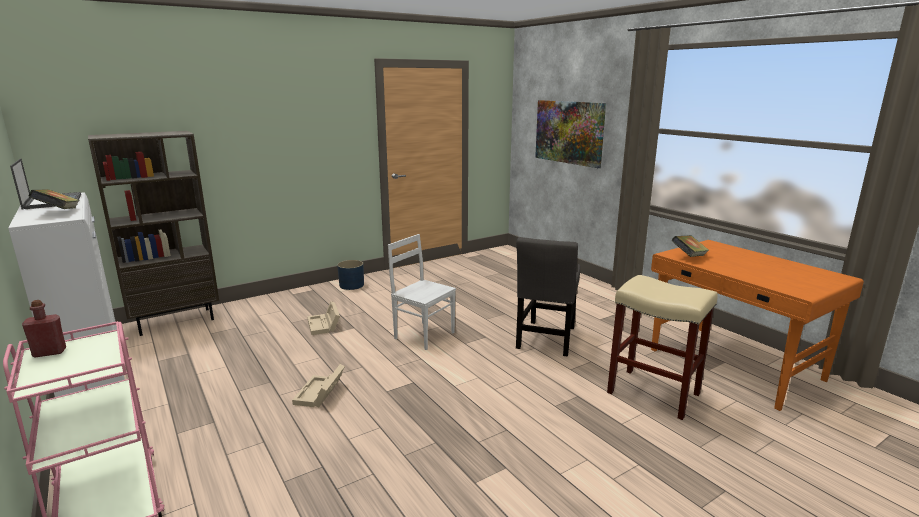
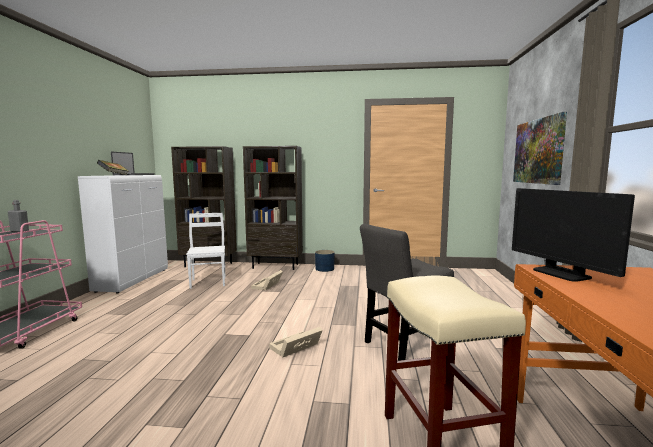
camera: 40 degrees right, 10 degrees down
red bottle [22,300,66,358] -> grey bottle [8,200,29,232]
beige storage box [292,364,345,407] -> beige storage box moved to [269,327,323,357]
white chair [388,234,456,350] -> white chair moved to [186,213,225,289]
book [671,235,709,257] -> monitor [512,188,635,282]
none -> brown bookcase [243,146,303,270]

